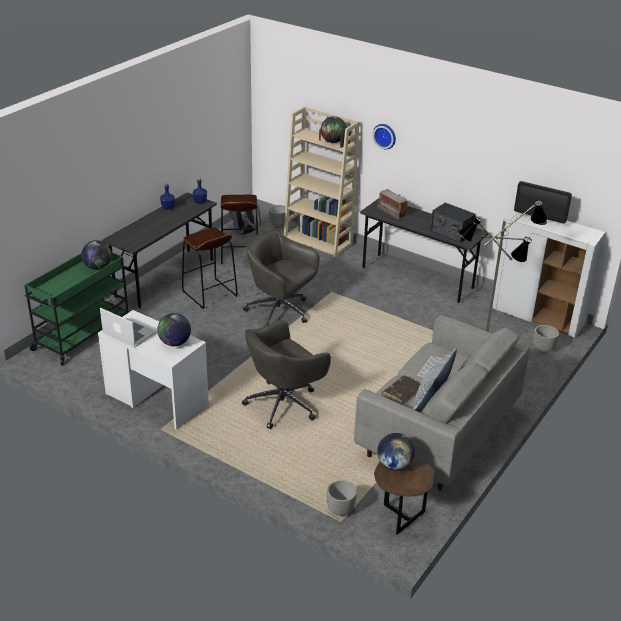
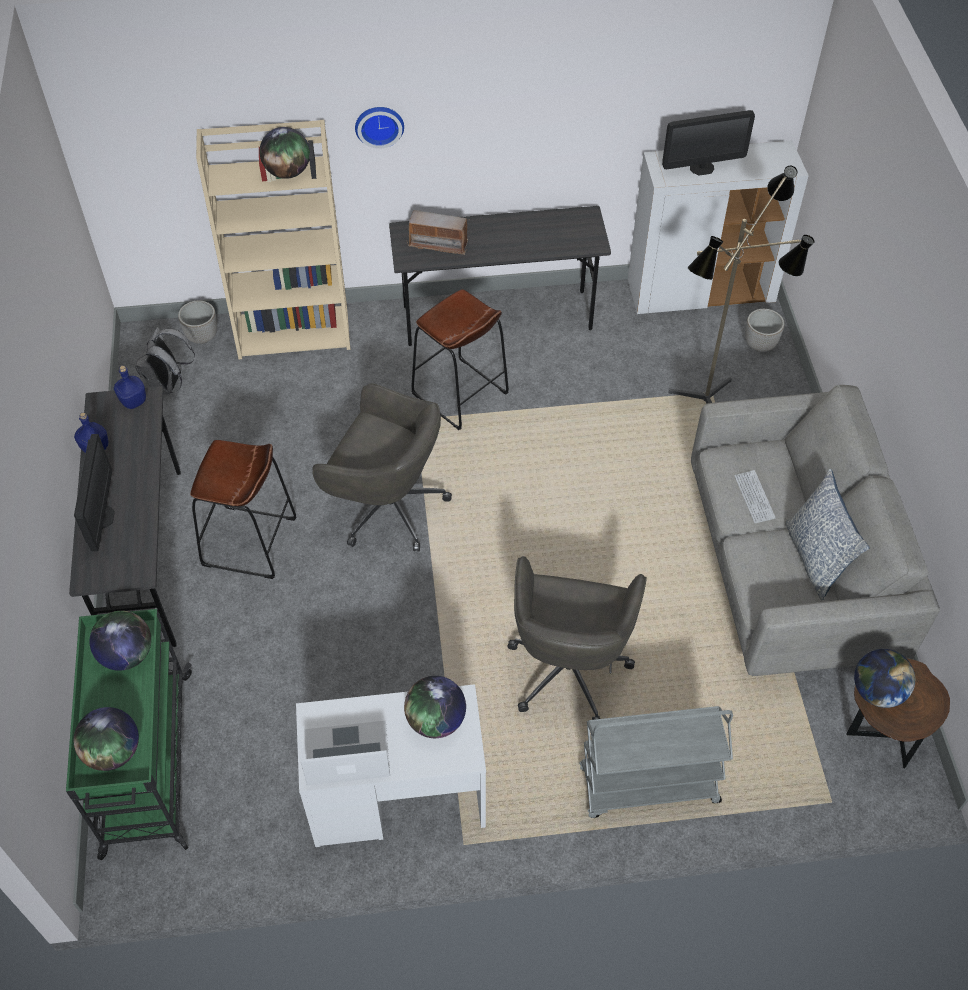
camera: 40 degrees left, 20 degrees up
brown stool [221,195,258,265] -> brown stool moved to [411,289,509,430]
grey office chair [243,230,320,326] -> grey office chair turned 150 degrees counterclockwise [312,383,452,552]
planter [327,480,357,516] -> none
brown book [382,375,421,405] -> none
radio [430,203,476,243] -> none
none -> monitor [74,434,115,551]
none -> globe [74,707,139,771]
none -> grey cart [579,706,733,818]

